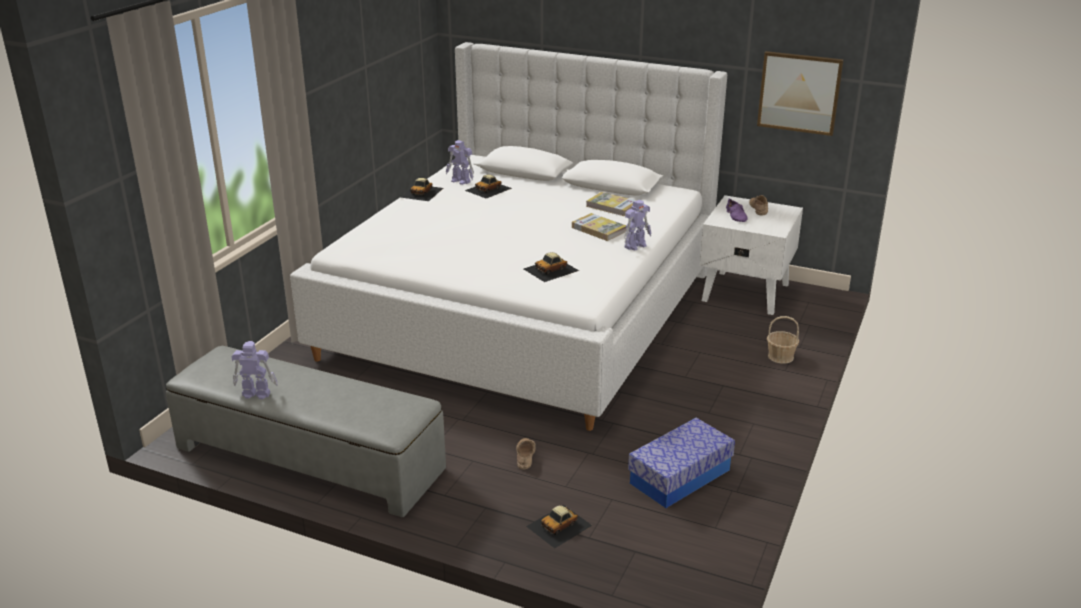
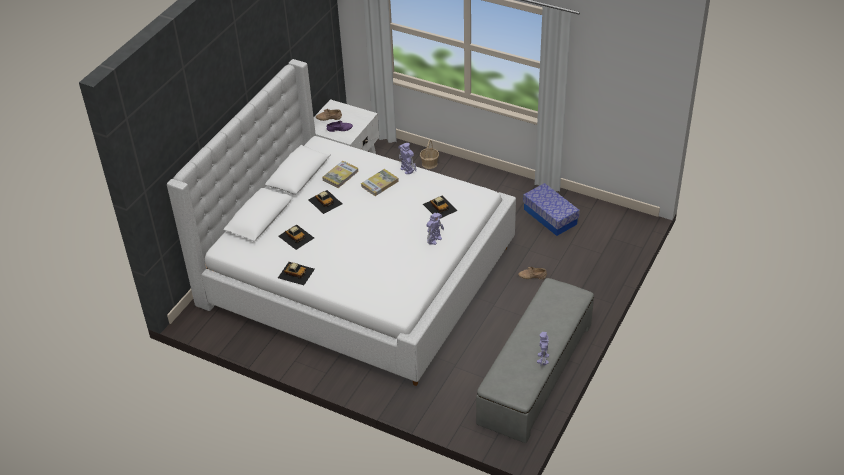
camera: 85 degrees left, 15 degrees up
toy robot [446,140,474,185] -> toy robot moved to [426,213,444,245]
toy car [526,505,592,548] -> toy car moved to [308,190,342,214]
picture [757,51,844,136] -> none

